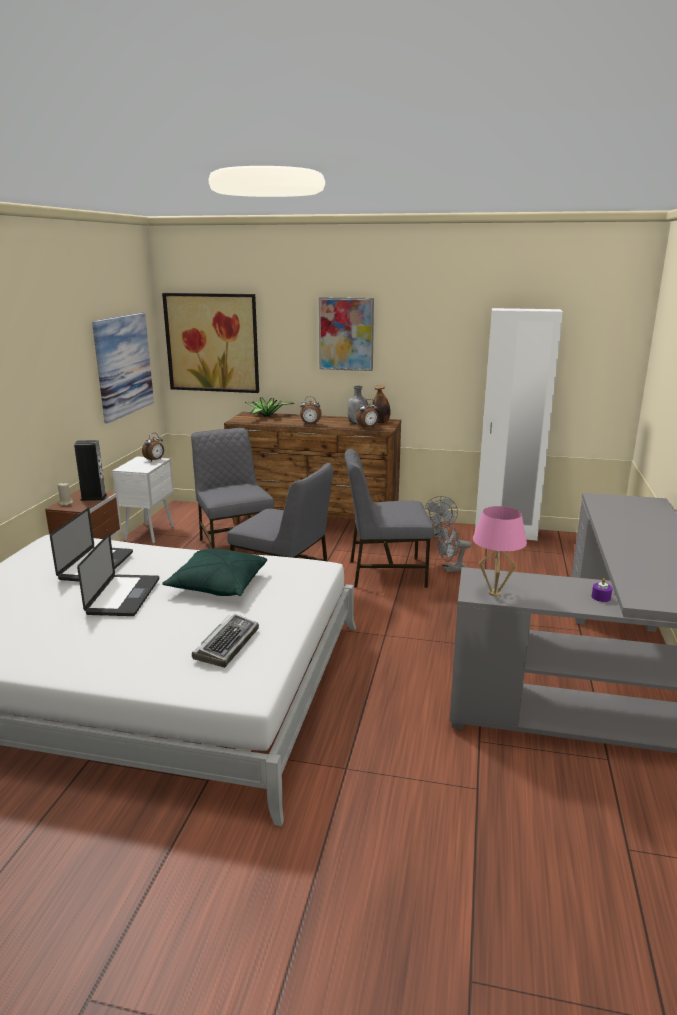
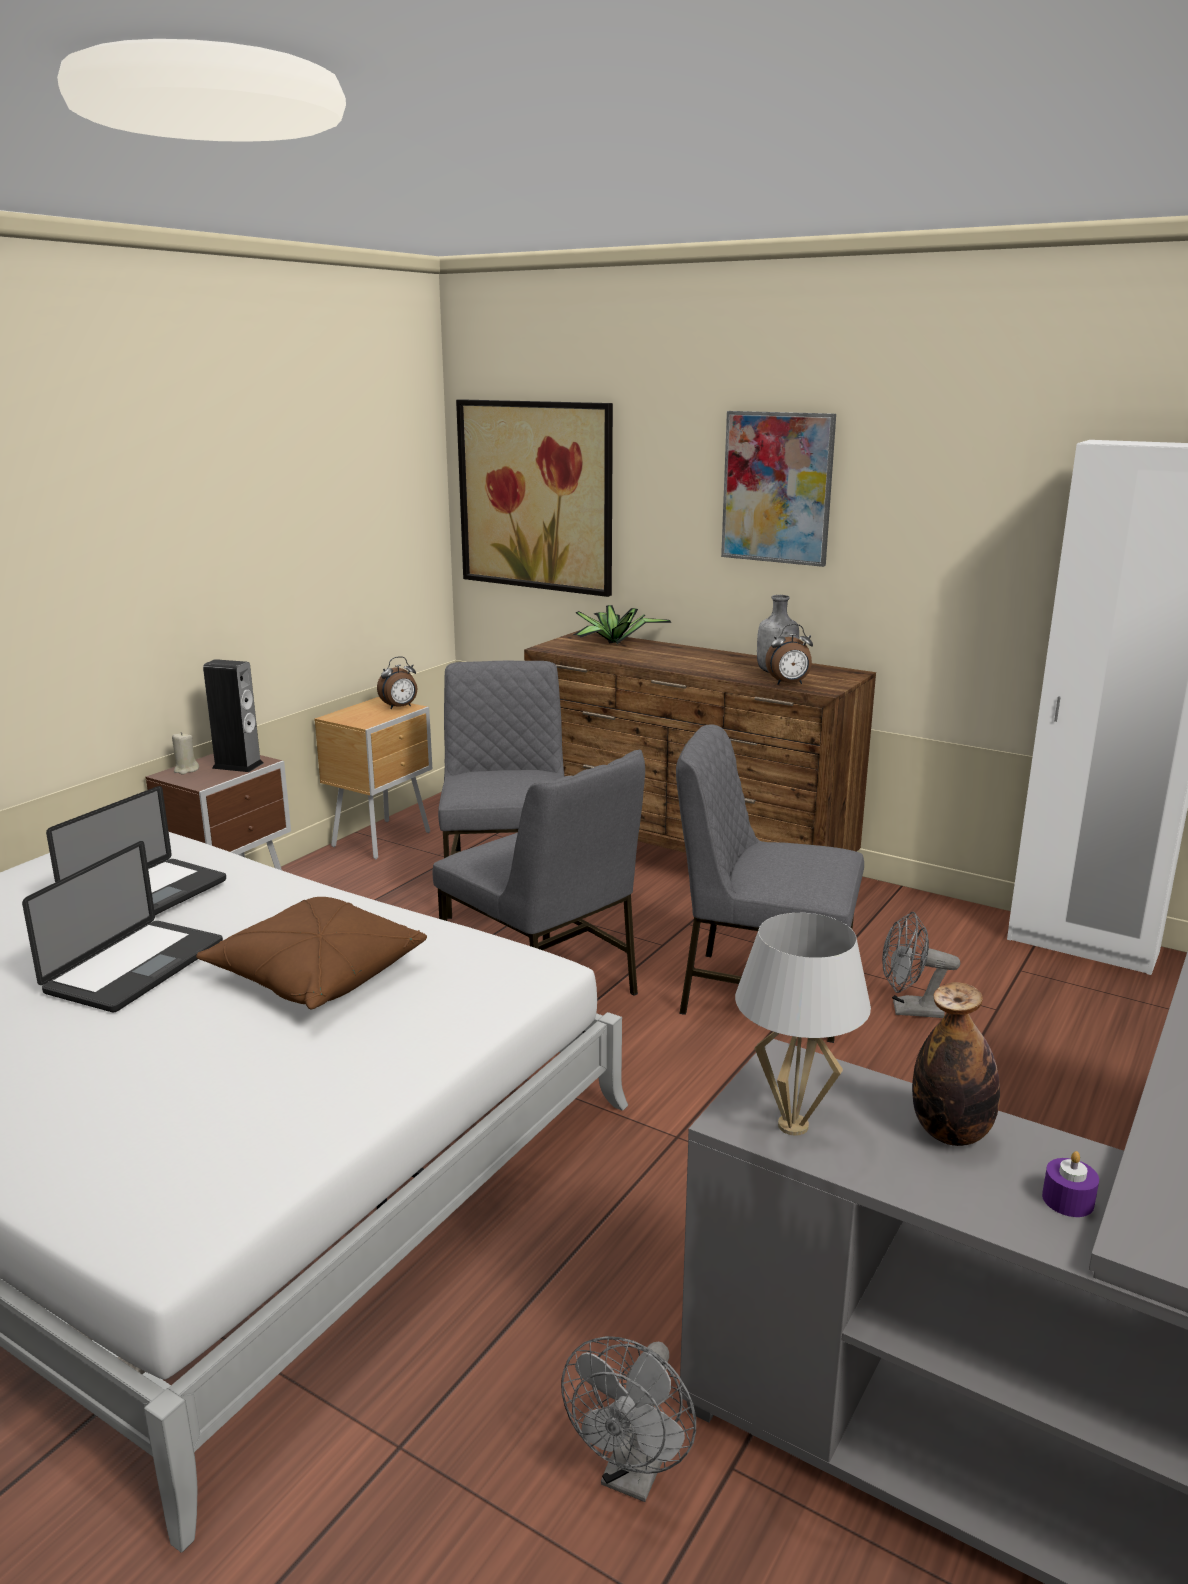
camera: 20 degrees right, 0 degrees up
picture [92,313,154,423] -> none
white nightstand [112,456,174,544] -> brown nightstand [314,697,432,860]
green pillow [162,548,267,596] -> brown pillow [196,897,427,1009]
keyboard [192,613,259,668] -> none
alarm clock [300,396,322,424] -> none
bottle [372,385,391,423] -> bottle moved to [912,982,1000,1146]
grey fan [424,496,458,537] -> grey fan moved to [561,1336,696,1502]
pink table lamp [473,506,527,596] -> white table lamp [735,913,871,1136]

